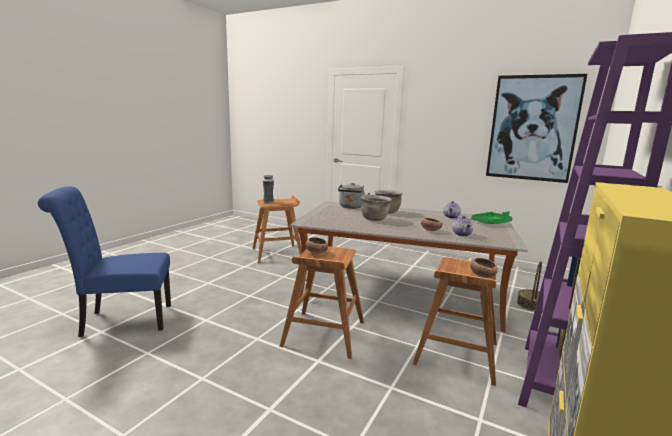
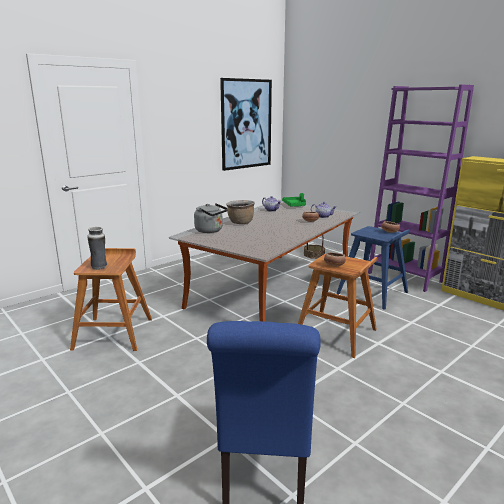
camera: 70 degrees left, 5 degrees up
brown cooking pot [361,195,392,221] -> none
brown stool [413,257,497,386] -> blue stool [336,226,410,310]

